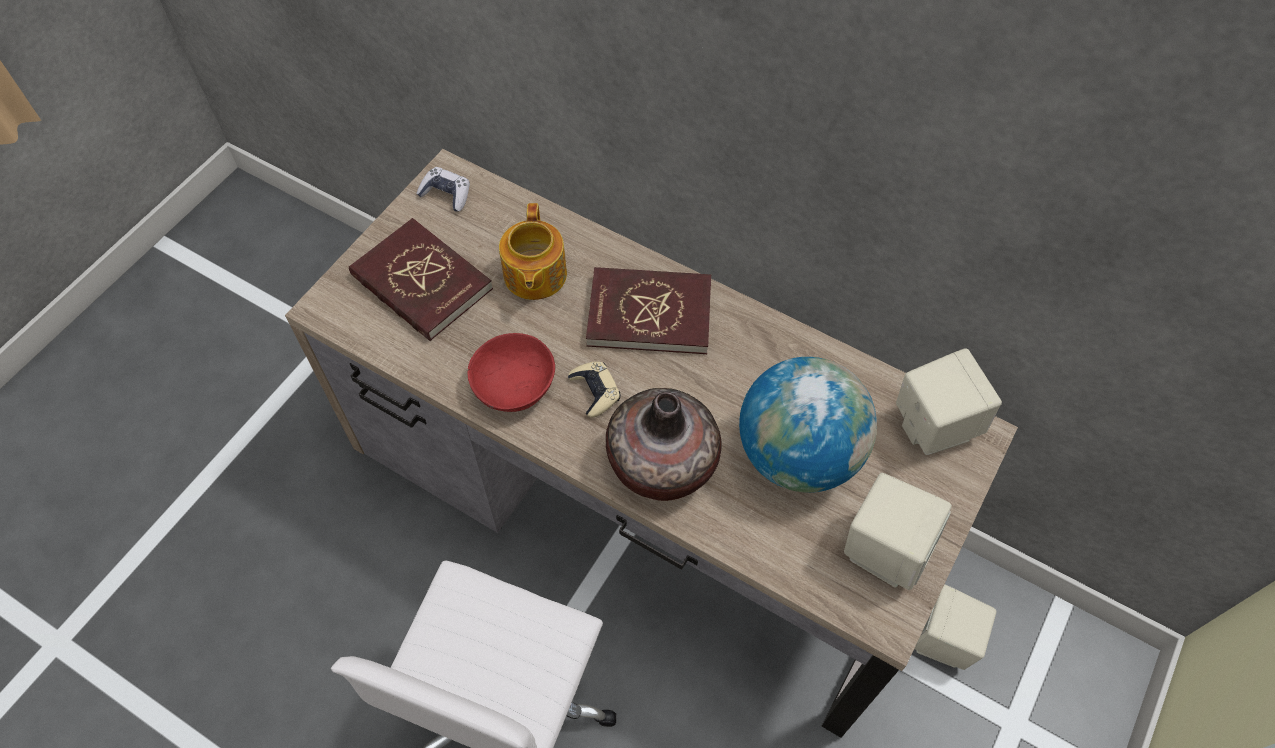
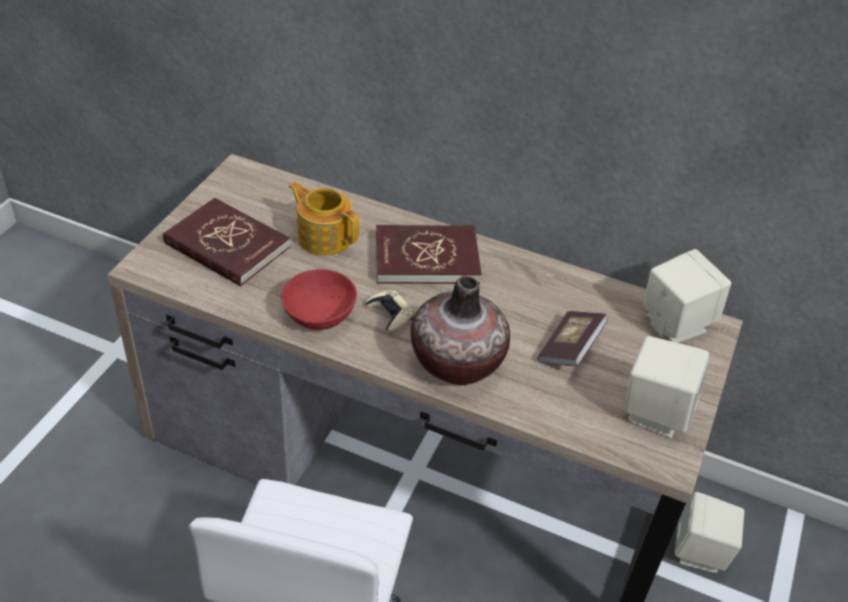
camera: 10 degrees left, 15 degrees down
game controller [416,167,470,212] -> none
teapot [499,203,567,300] -> teapot turned 135 degrees clockwise [288,182,359,256]
globe [739,357,877,493] -> book [537,311,608,366]

